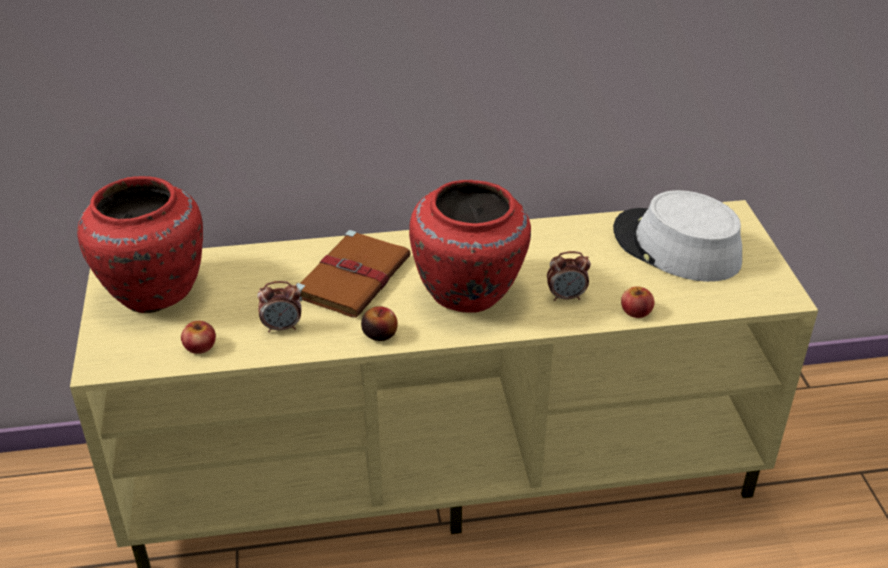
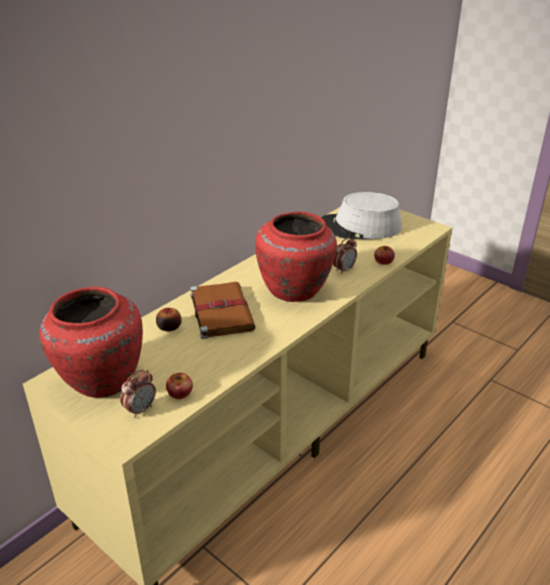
camera: 40 degrees left, 5 degrees down
alarm clock [257,281,301,332] -> alarm clock moved to [120,370,156,418]
apple [361,306,398,341] -> apple moved to [156,308,182,331]

